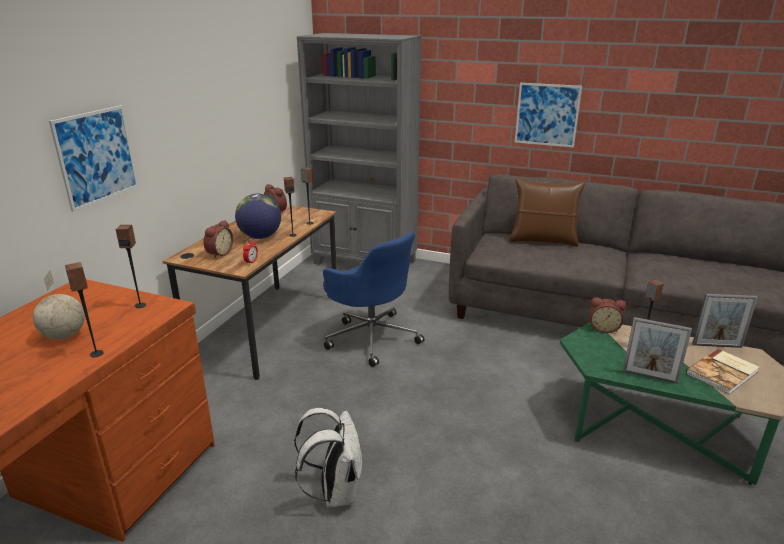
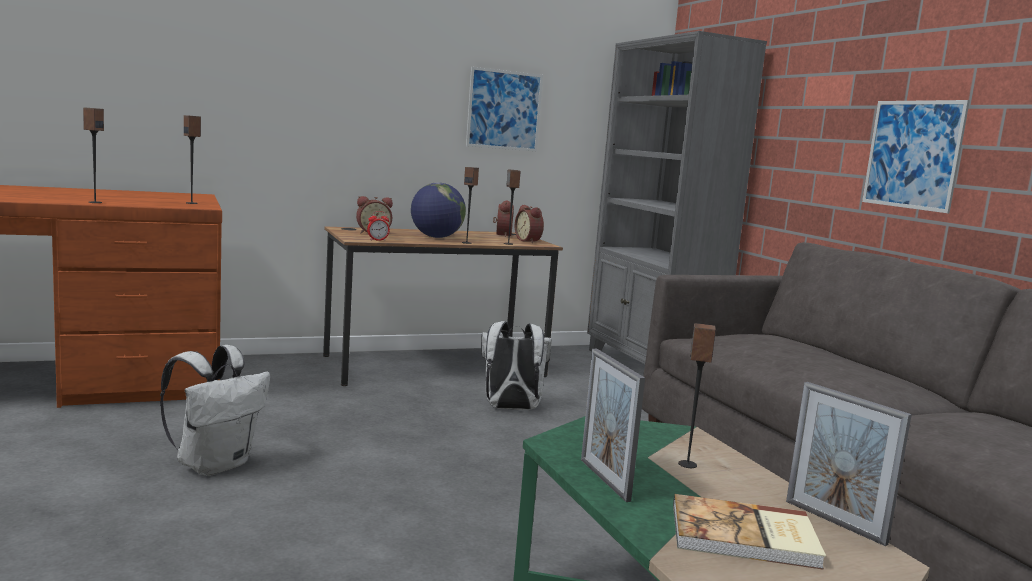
camera: 45 degrees right, 15 degrees down
globe [33,270,85,340] -> none
picture [49,105,139,212] -> picture moved to [466,67,543,151]
blue office chair [323,232,425,367] -> white backpack [481,321,552,410]
brown pillow [510,177,585,247] -> none
alarm clock [590,297,626,333] -> alarm clock moved to [515,205,544,243]

